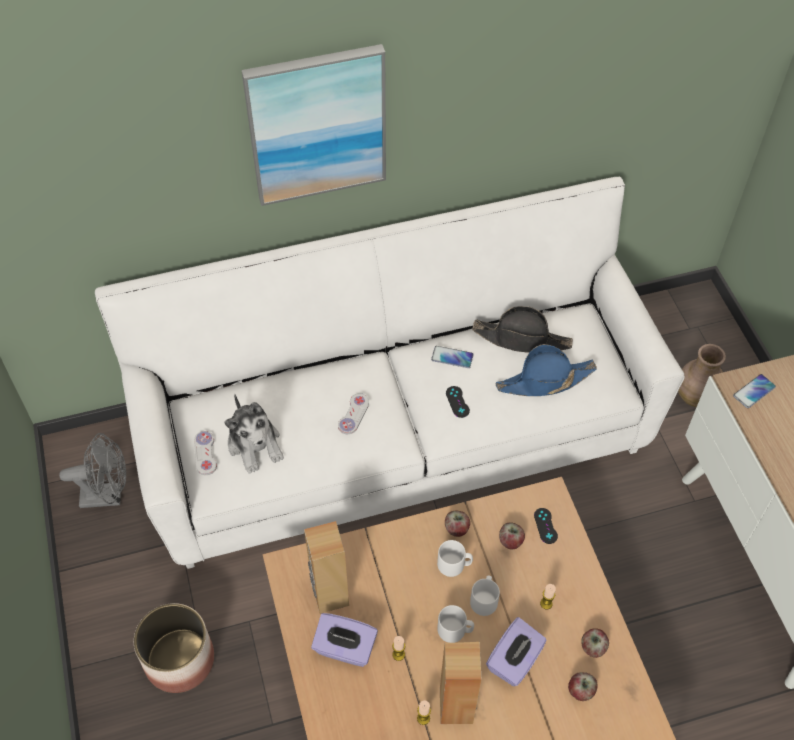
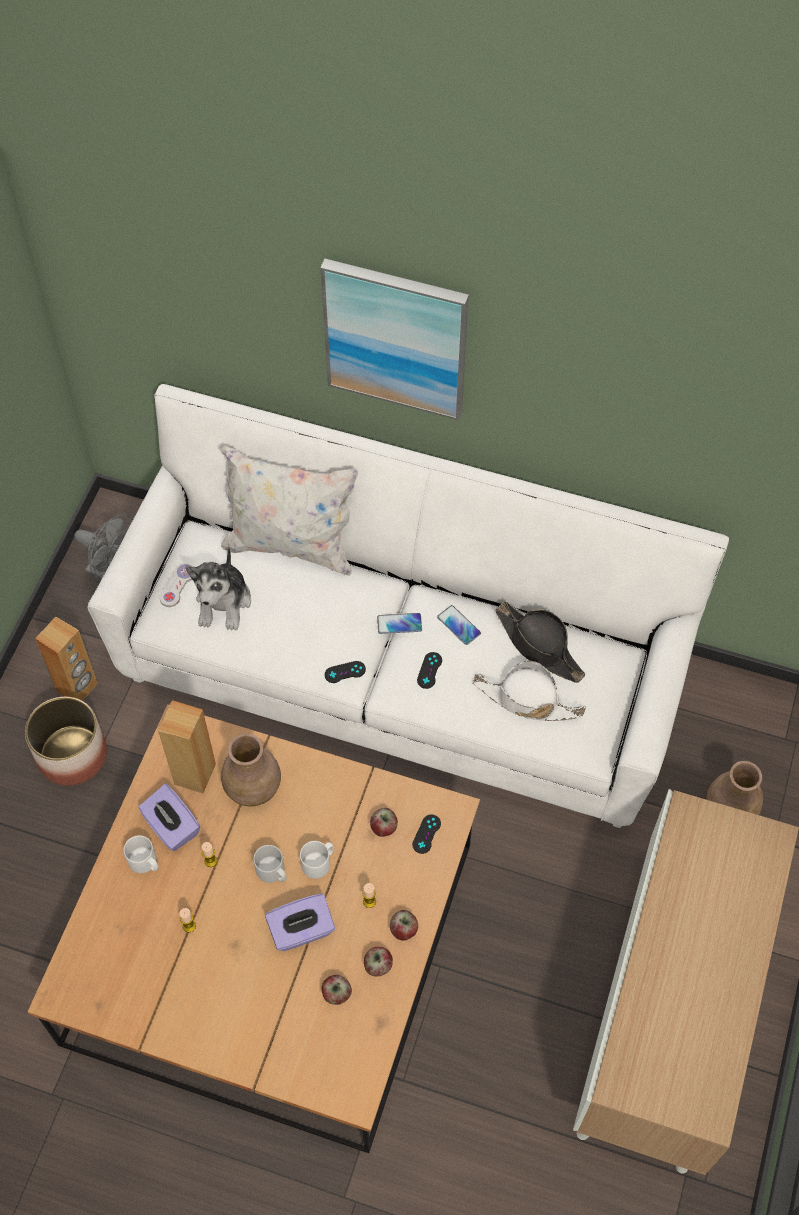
camera: 35 degrees right, 5 degrees up
white game controller [338,393,369,434] -> none
white mug [437,540,473,577] -> white mug moved to [124,835,159,873]
brown speaker [440,642,481,724] -> brown speaker moved to [35,616,98,701]
apple [445,511,470,537] -> apple moved to [390,910,418,941]
blue hat [496,344,597,396] -> white hat [473,661,586,721]
phone [733,374,776,408] -> phone moved to [377,613,422,634]
none -> white pillow [221,446,358,576]
none -> brown vase [221,733,281,806]
none -> black game controller [325,661,366,683]

